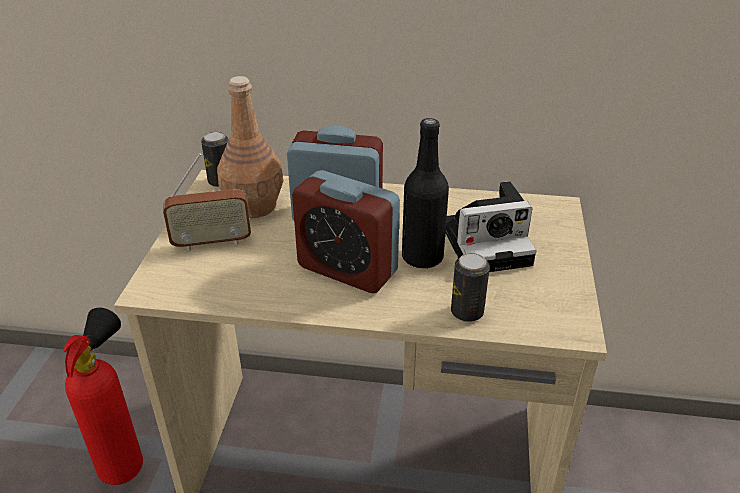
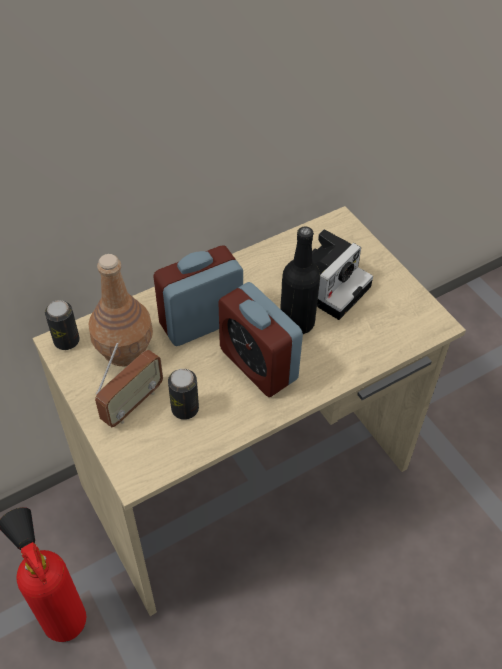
camera: 40 degrees left, 15 degrees up
alarm clock [292,170,400,293] -> alarm clock turned 60 degrees clockwise [218,282,303,397]
can [451,253,490,322] -> can moved to [168,369,199,420]

